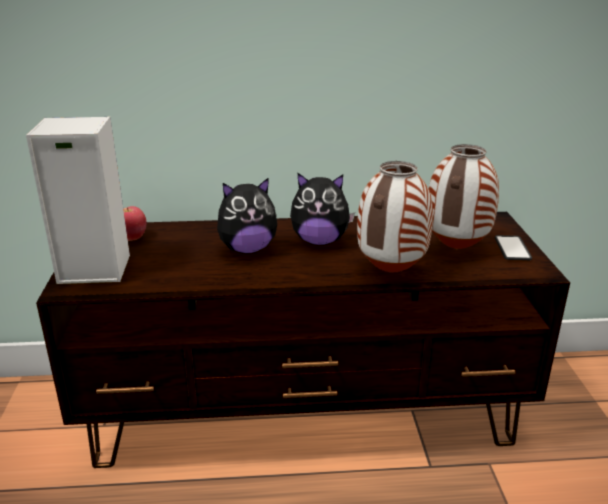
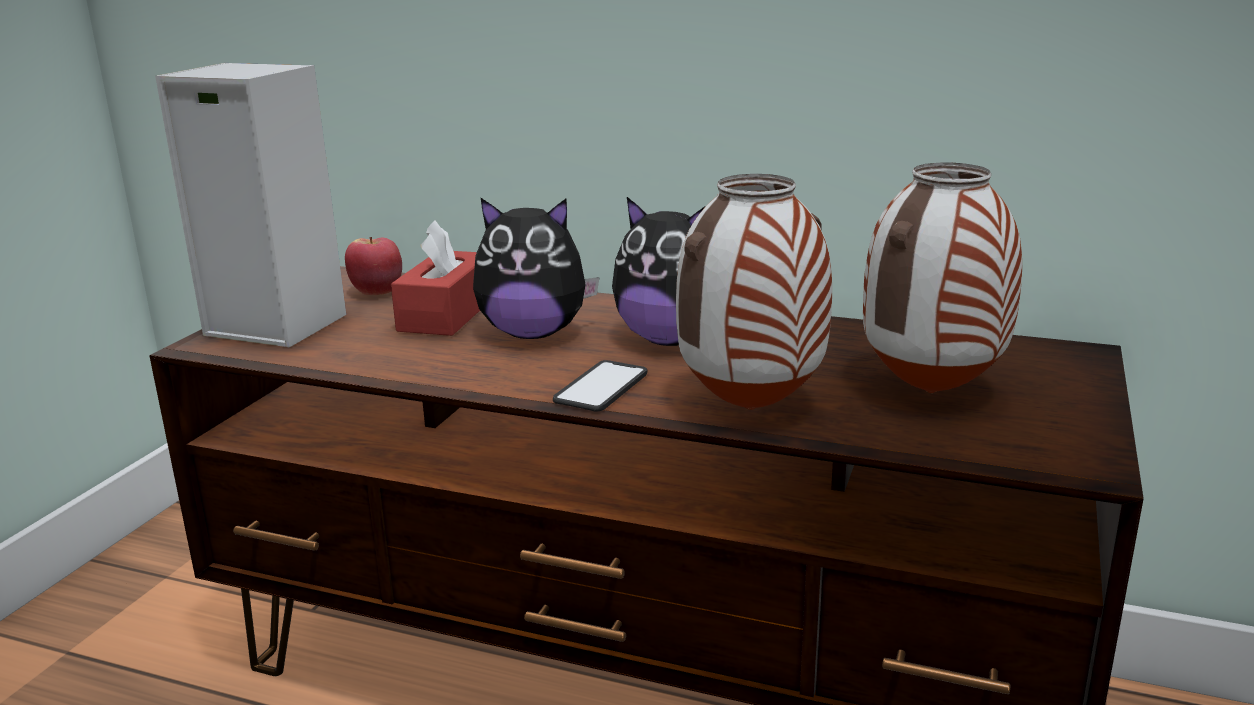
camera: 25 degrees right, 5 degrees down
phone [495,235,532,260] -> phone moved to [553,360,647,411]
none -> red tissue box [391,220,480,336]

